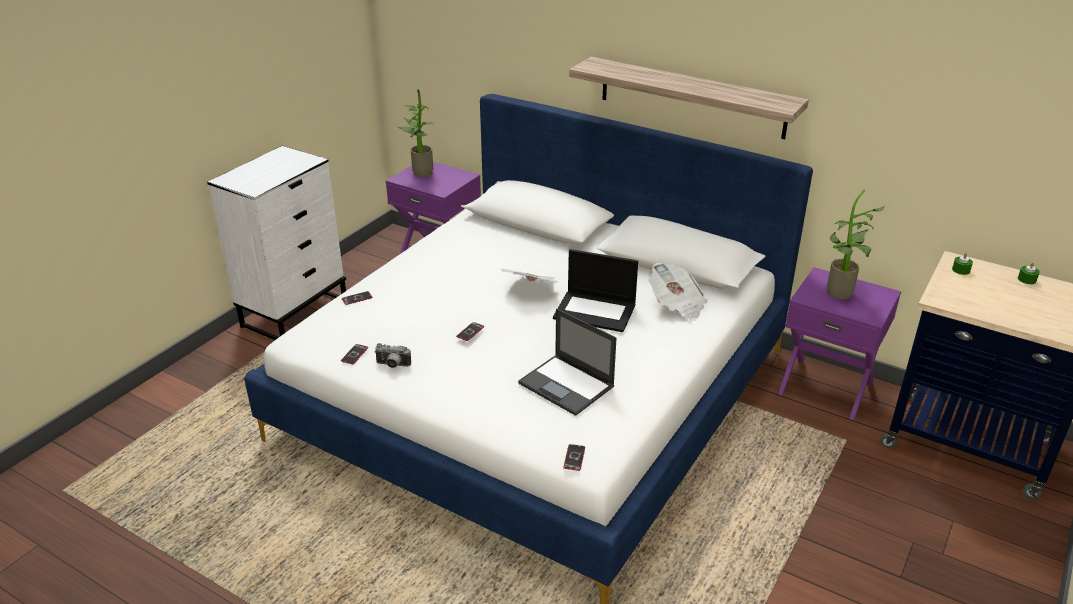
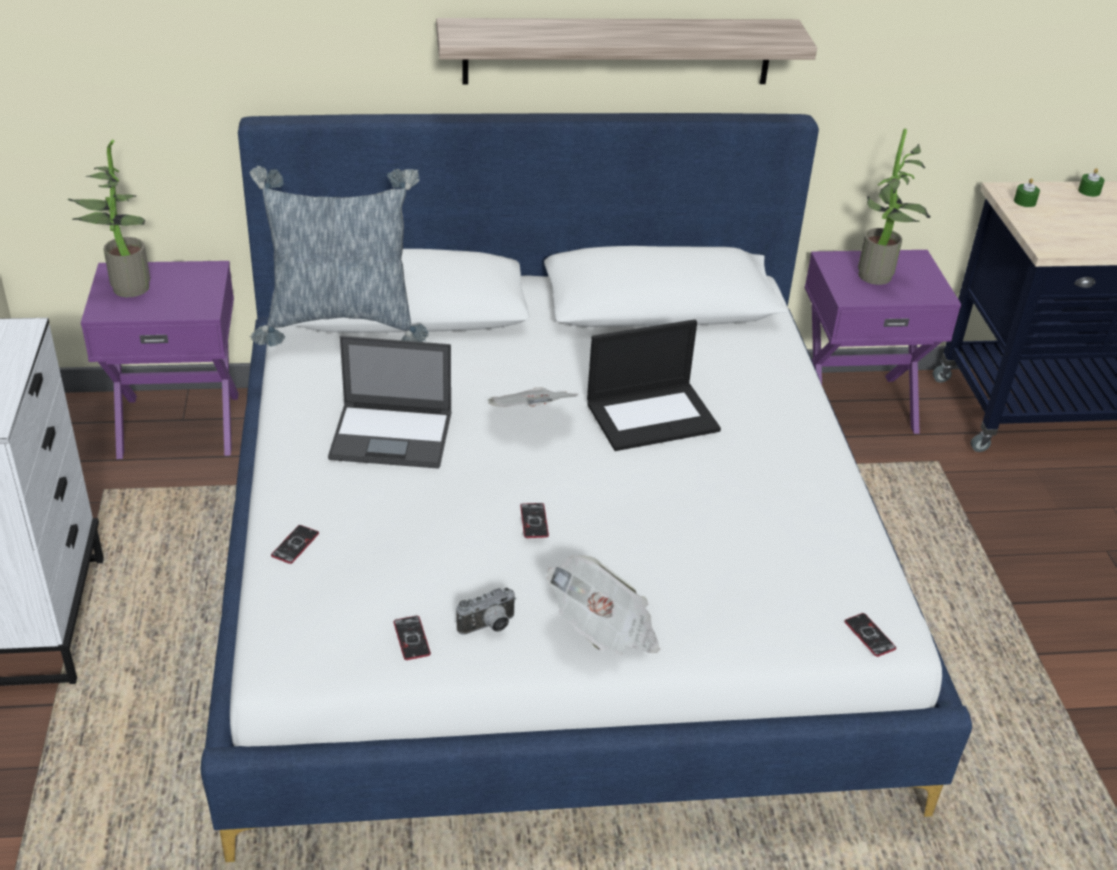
camera: 40 degrees left, 5 degrees up
laptop [518,309,617,416] -> laptop moved to [328,336,451,469]
newspaper [648,263,707,321] -> newspaper moved to [547,555,660,654]
none -> pillow [249,166,429,347]

